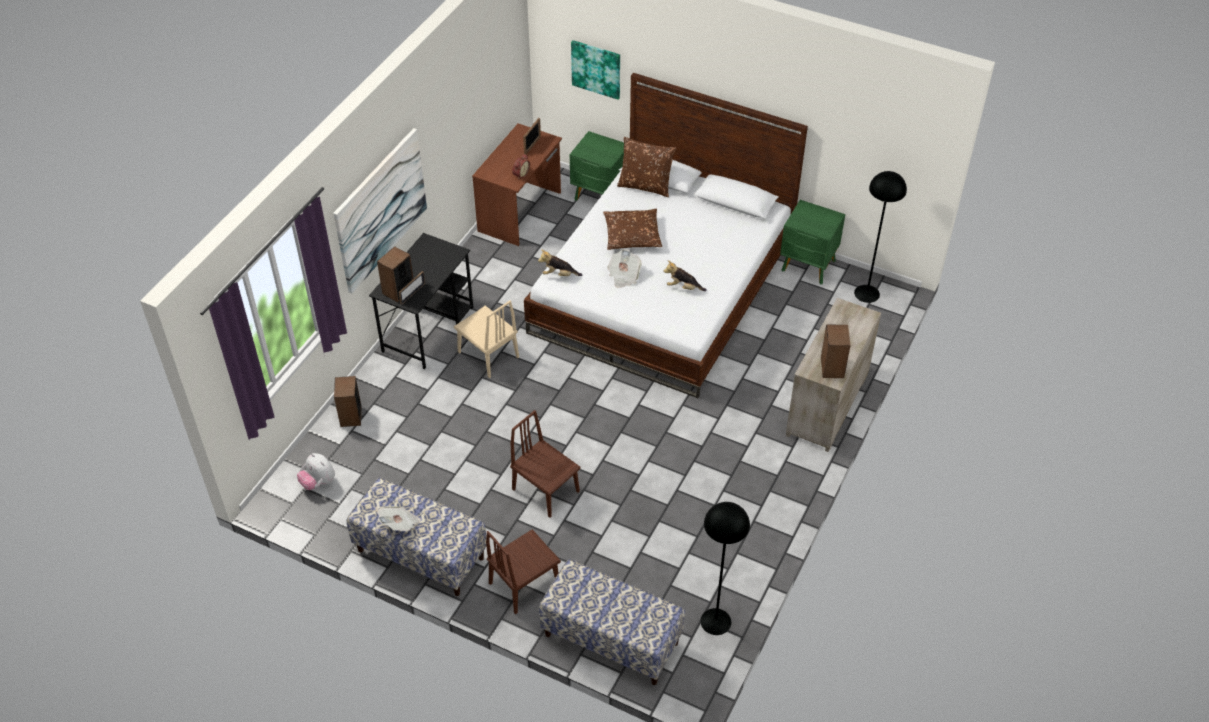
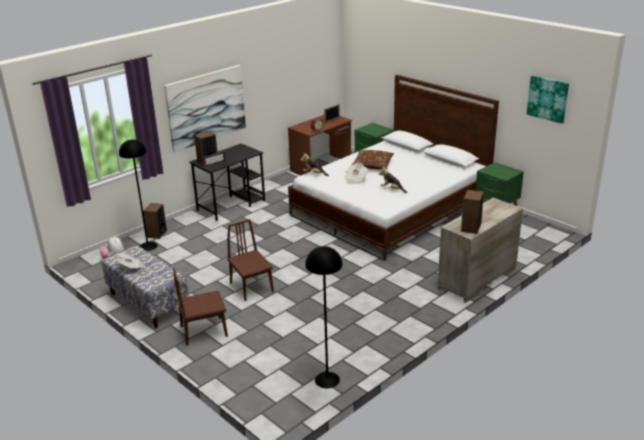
camera: 20 degrees right, 20 degrees down
beige chair [454,300,519,378] -> none
bench [539,559,685,685] -> none
picture [571,40,620,100] -> picture moved to [527,75,569,124]
brown pillow [617,137,676,197] -> none
black floor lamp [854,171,907,303] -> black floor lamp moved to [119,139,158,251]

